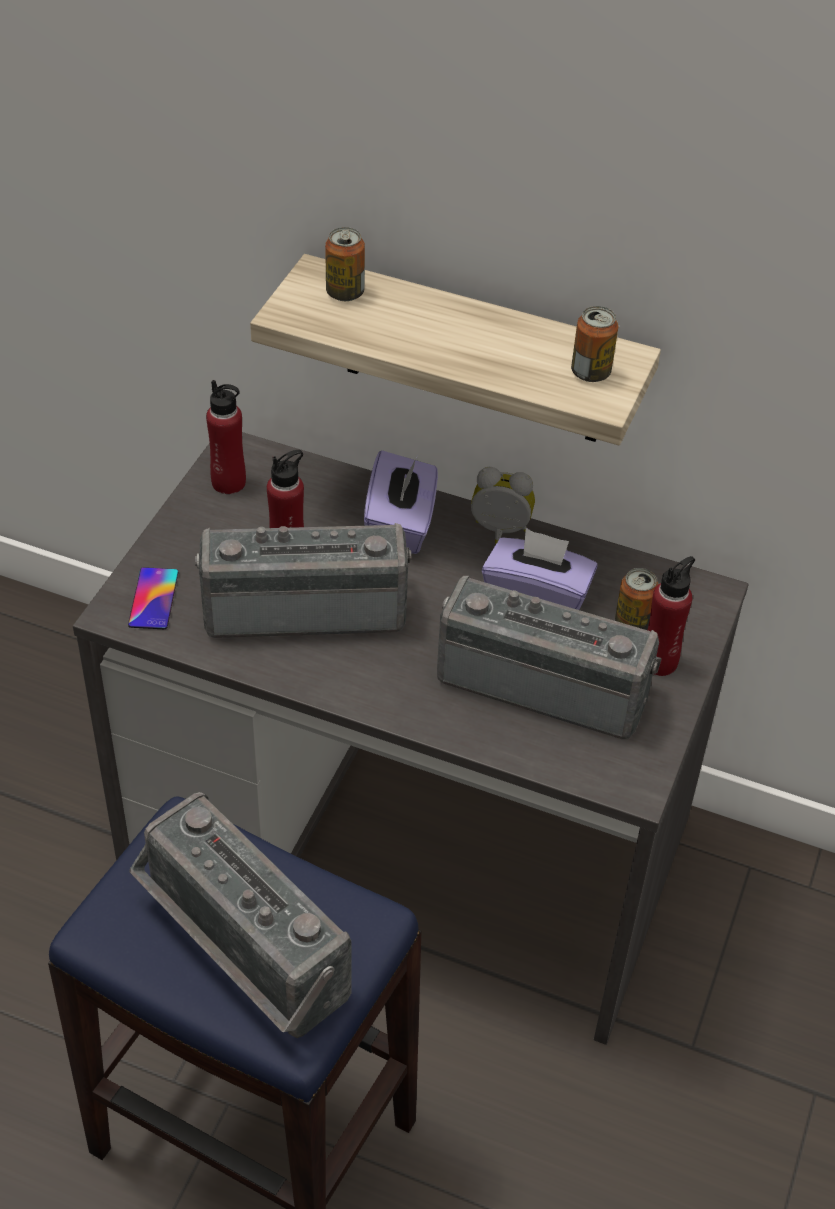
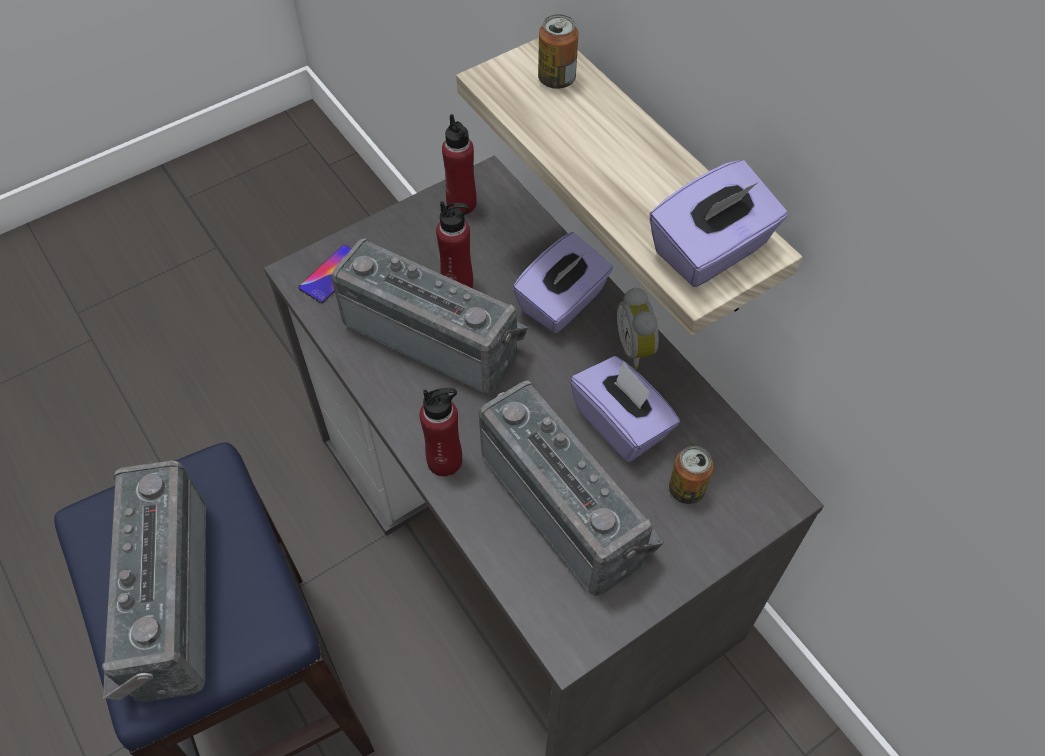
camera: 35 degrees right, 10 degrees up
alarm clock [471,467,535,544] -> alarm clock turned 150 degrees counterclockwise [617,287,659,369]
can [571,306,618,382] -> purple tissue box [649,160,787,287]
red bottle [647,556,695,676] -> red bottle moved to [420,388,462,476]

